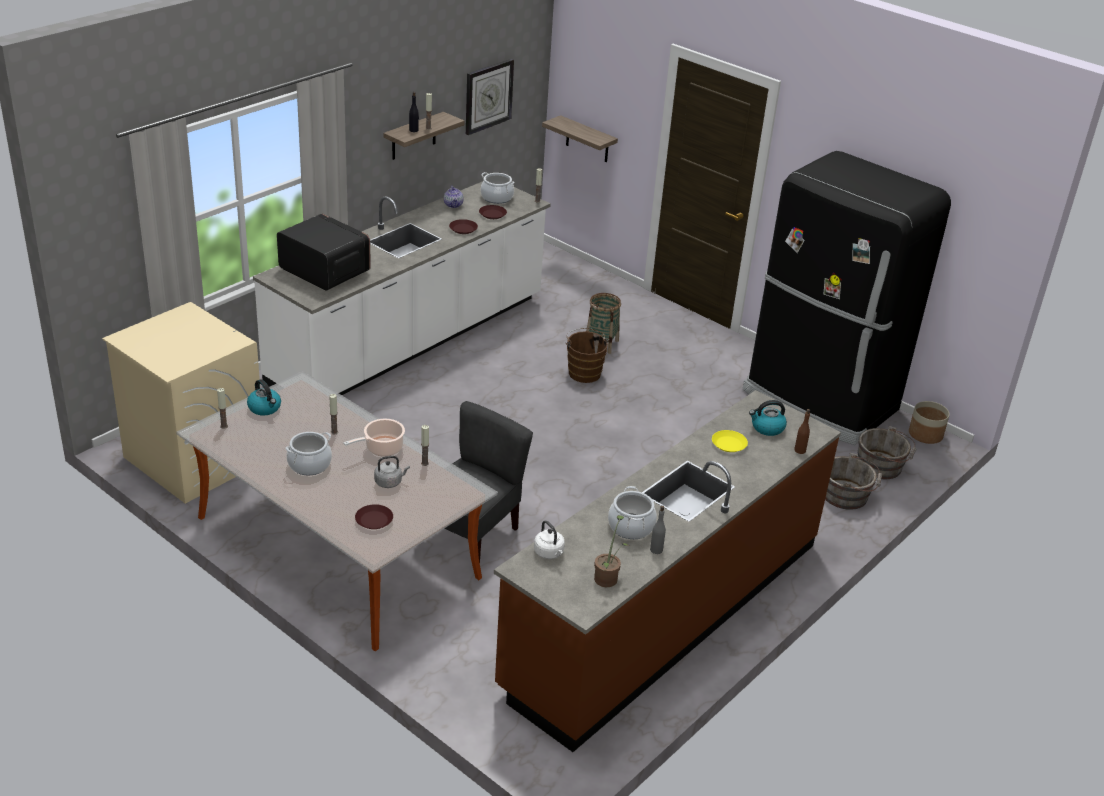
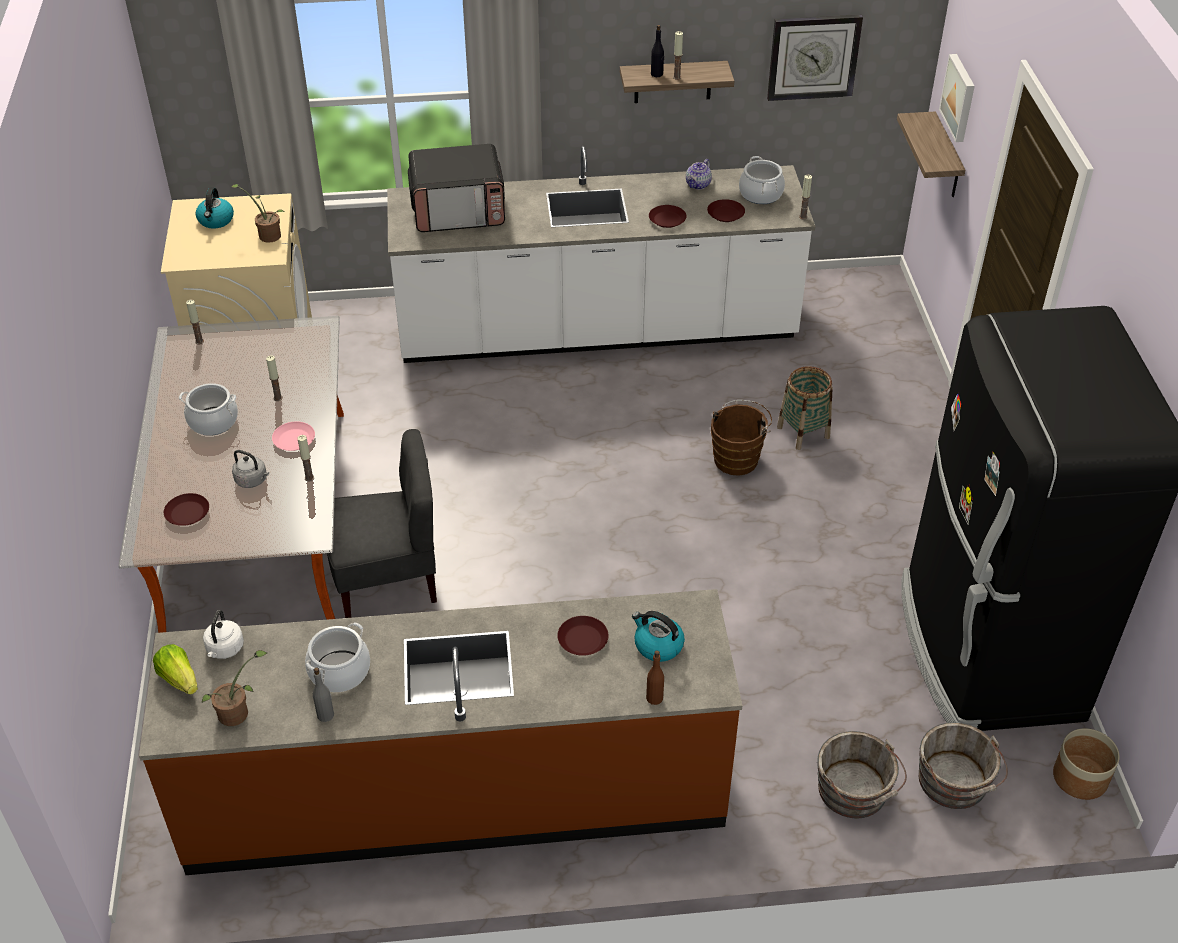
camera: 45 degrees right, 10 degrees up
kettle [247,379,281,416] -> kettle moved to [196,187,234,229]
microwave [277,214,371,291] -> microwave turned 90 degrees clockwise [408,144,505,232]
cooking pot [343,419,405,457] -> pink plate [272,421,315,451]
yellow plate [712,430,748,452] -> brown plate [557,616,608,656]
none -> lettuce [153,644,198,695]
none -> potted plant [232,184,284,243]
none -> picture [939,54,975,142]

